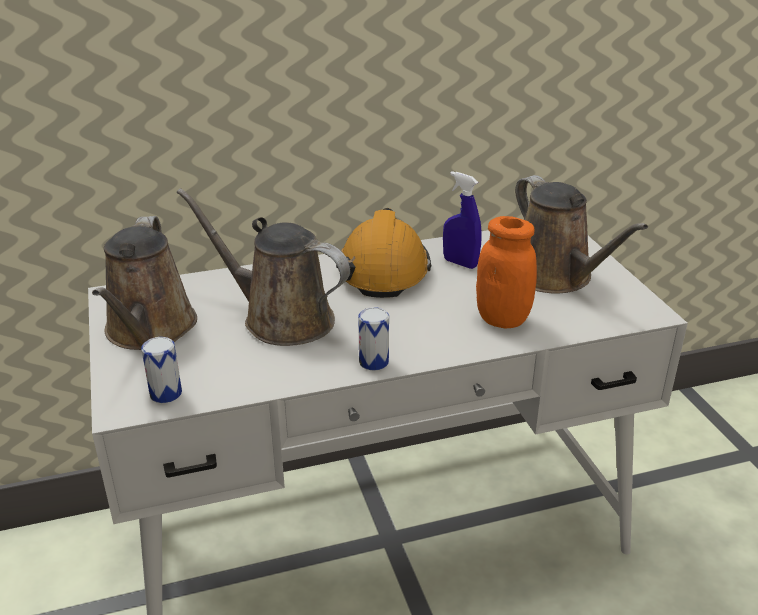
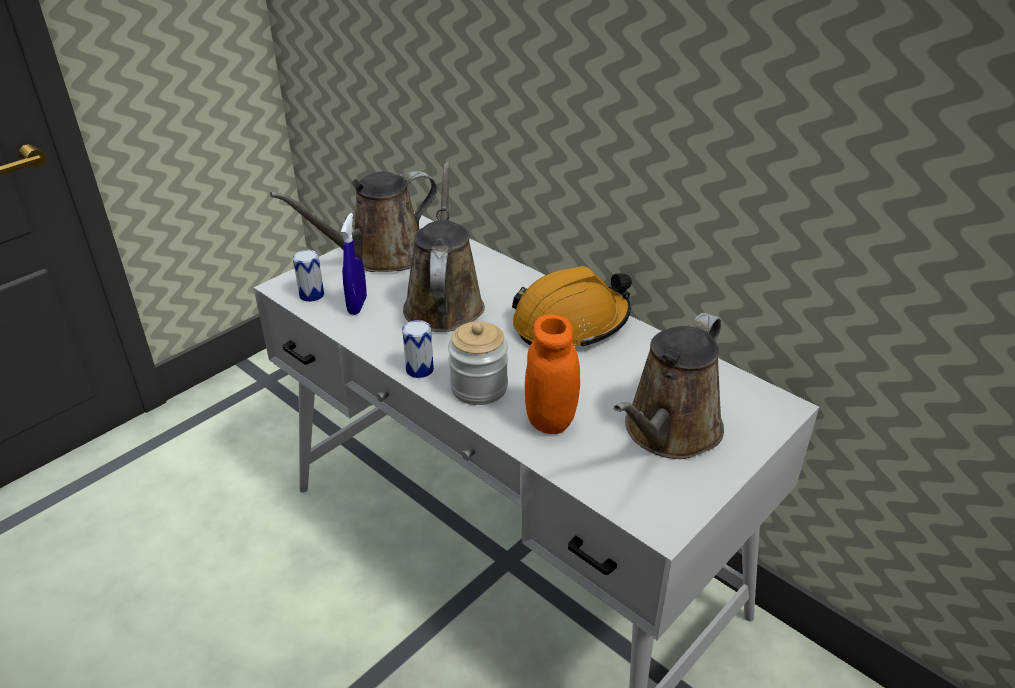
camera: 60 degrees right, 5 degrees up
blue spray bottle [443,171,482,269] -> blue spray bottle moved to [341,213,367,315]
none -> jar [448,321,508,405]

